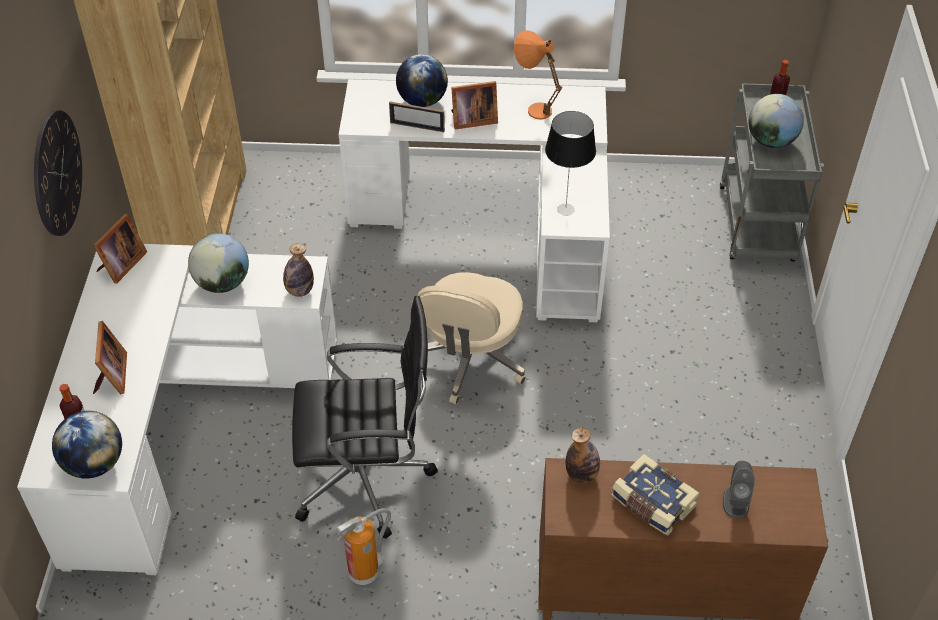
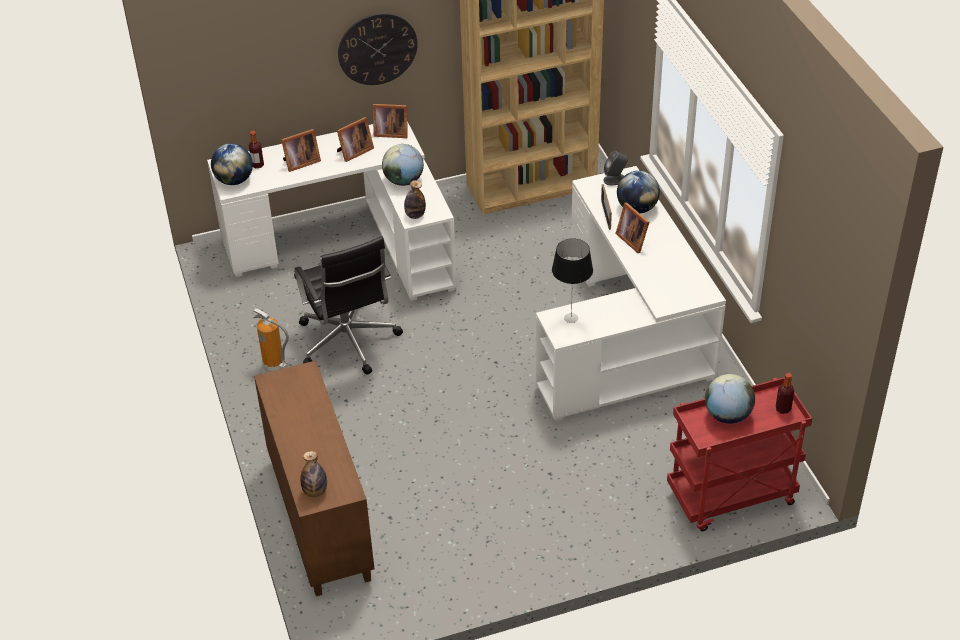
camera: 70 degrees right, 5 degrees down
beige office chair [417,272,526,404] -> none
orange table lamp [514,30,562,120] -> none
bottle [566,427,600,484] -> bottle moved to [300,451,327,497]
book [611,454,699,536] -> none
grey cart [720,83,824,261] -> red cart [667,377,812,531]
grey speaker [723,461,755,519] -> grey speaker moved to [603,151,628,185]
none -> picture frame [337,117,374,162]

